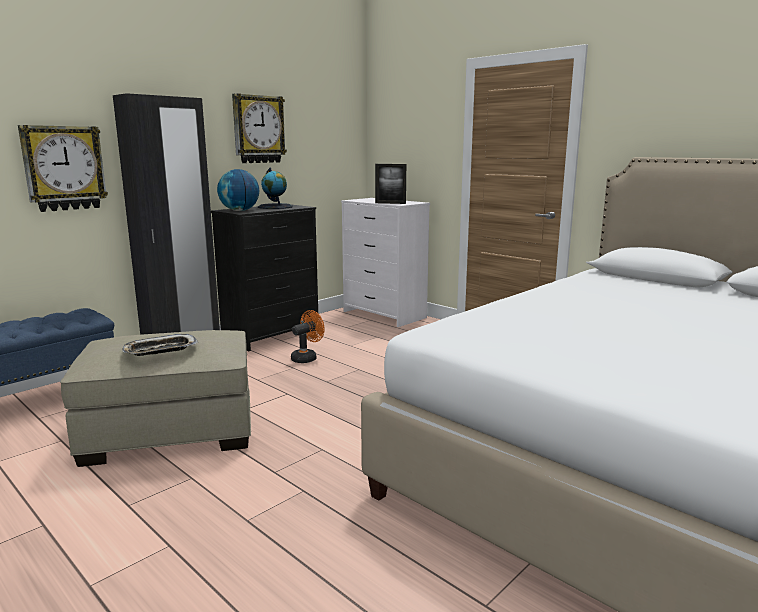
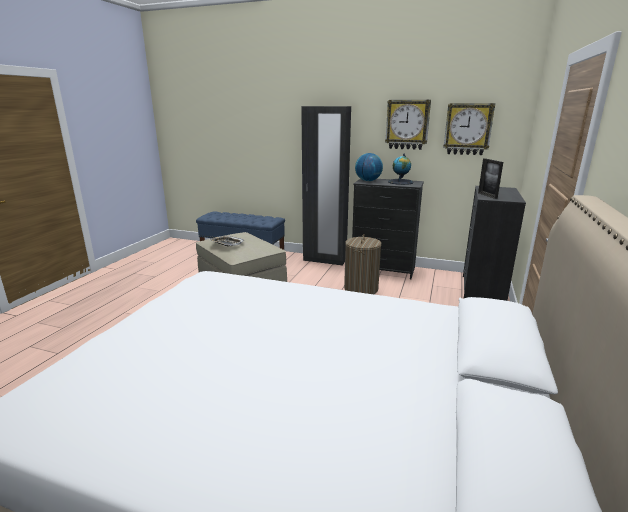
camera: 65 degrees right, 5 degrees up
wall clock [18,125,108,212] -> wall clock moved to [444,103,495,155]
orange fan [291,310,325,363] -> laundry basket [344,234,381,294]
white dresser [341,198,430,327] -> black dresser [463,186,526,301]

